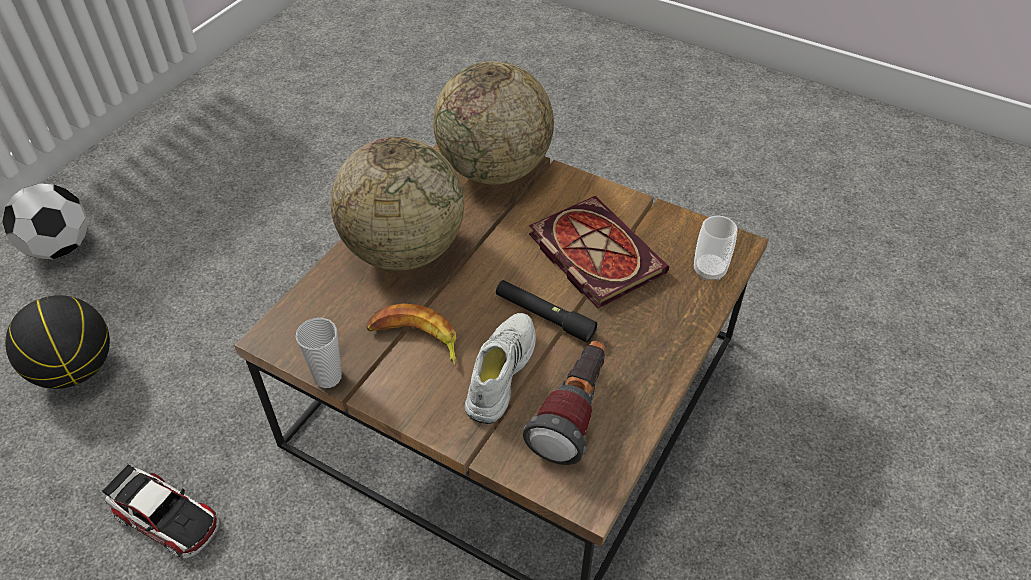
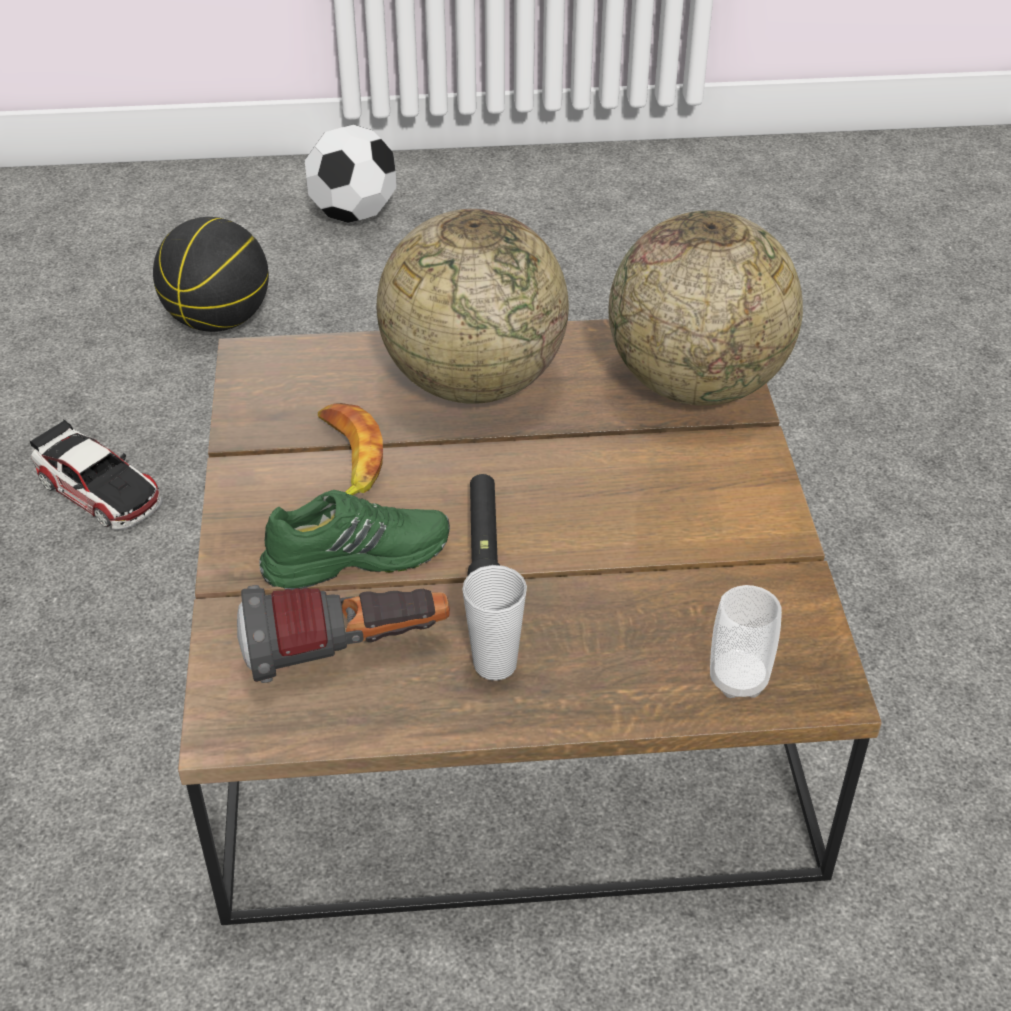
camera: 55 degrees right, 5 degrees down
toy car [102,464,221,559] -> toy car turned 45 degrees counterclockwise [29,419,163,530]
cup [296,318,342,388] -> cup moved to [462,565,527,681]
white shoe [465,313,536,424] -> green shoe [259,490,450,590]
book [529,196,669,308] -> none

